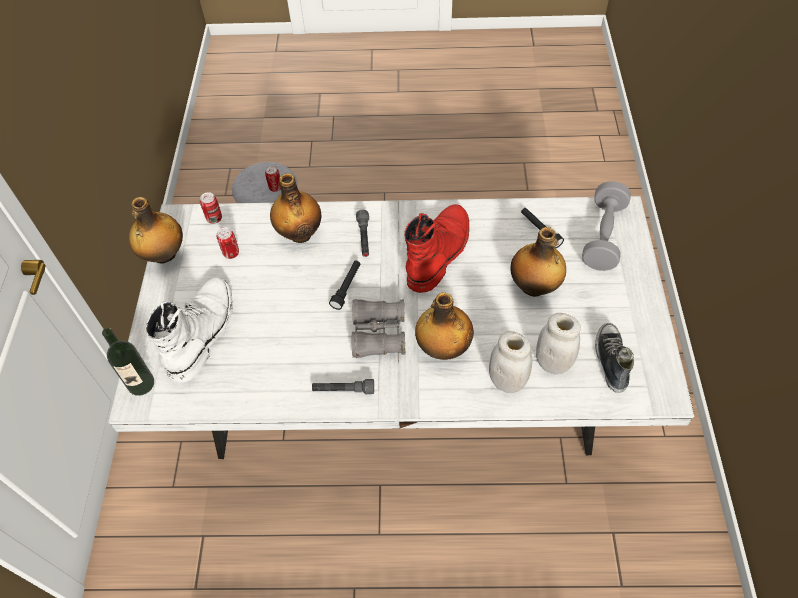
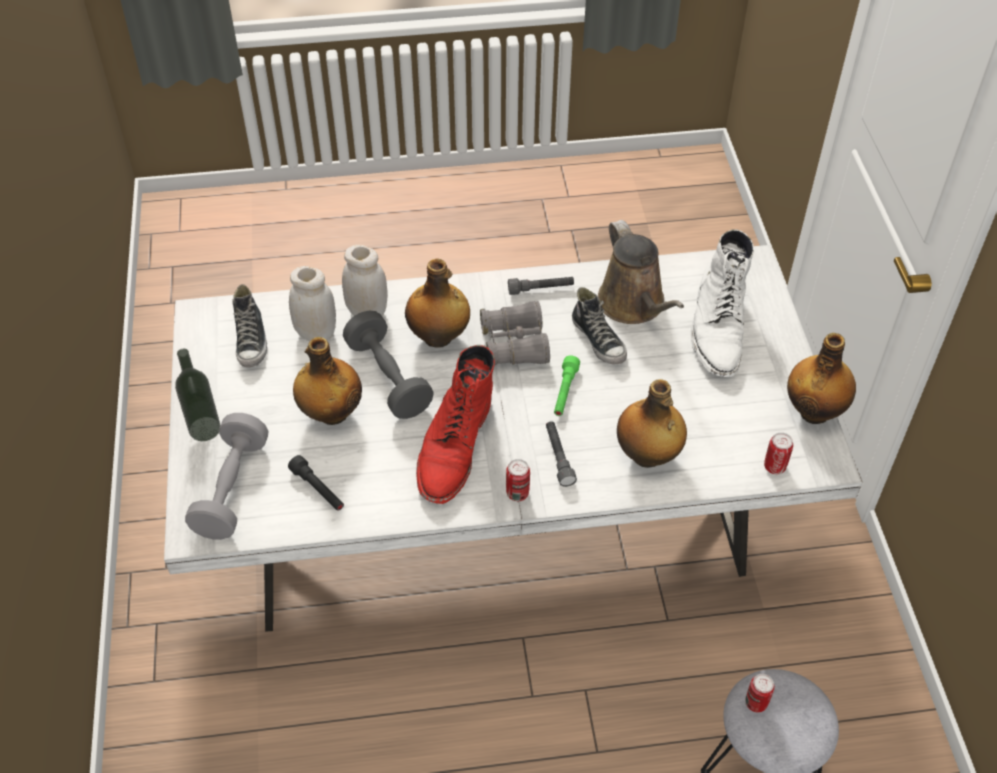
camera: 170 degrees right, 5 degrees down
bottle [102,328,154,396] -> bottle moved to [175,349,220,441]
can [217,227,239,259] -> can moved to [506,459,530,501]
black flashlight [329,261,360,310] -> green flashlight [554,355,580,416]
none -> grey dumbbell [343,311,434,419]
none -> shoe [572,287,627,364]
none -> brown watering can [598,220,684,324]

